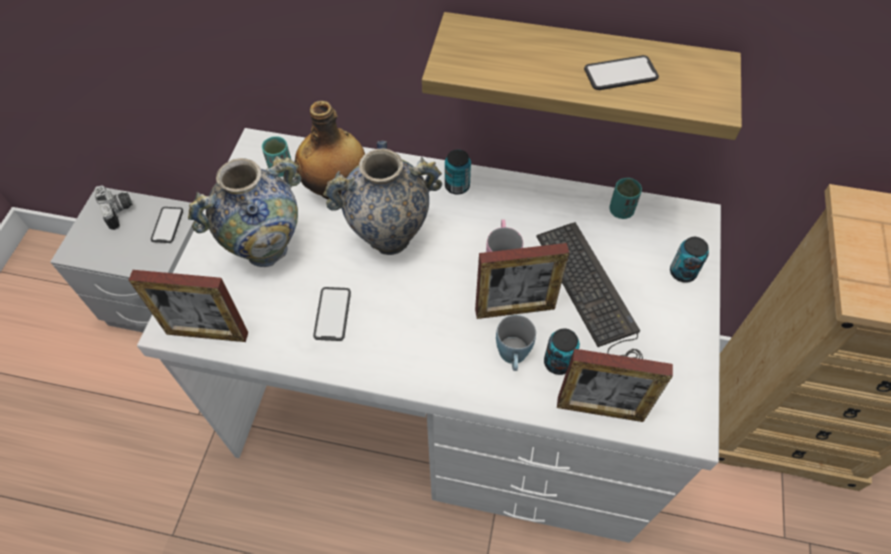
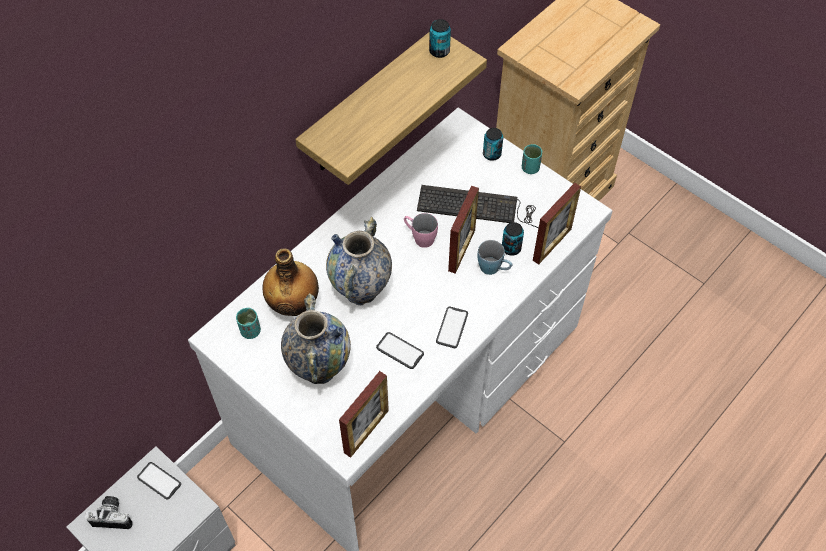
camera: 60 degrees left, 0 degrees up
can [445,149,471,195] -> can moved to [429,19,451,58]
phone [584,55,659,90] -> phone moved to [436,306,468,348]
turquoise cup [610,178,642,219] -> turquoise cup moved to [522,144,542,174]

